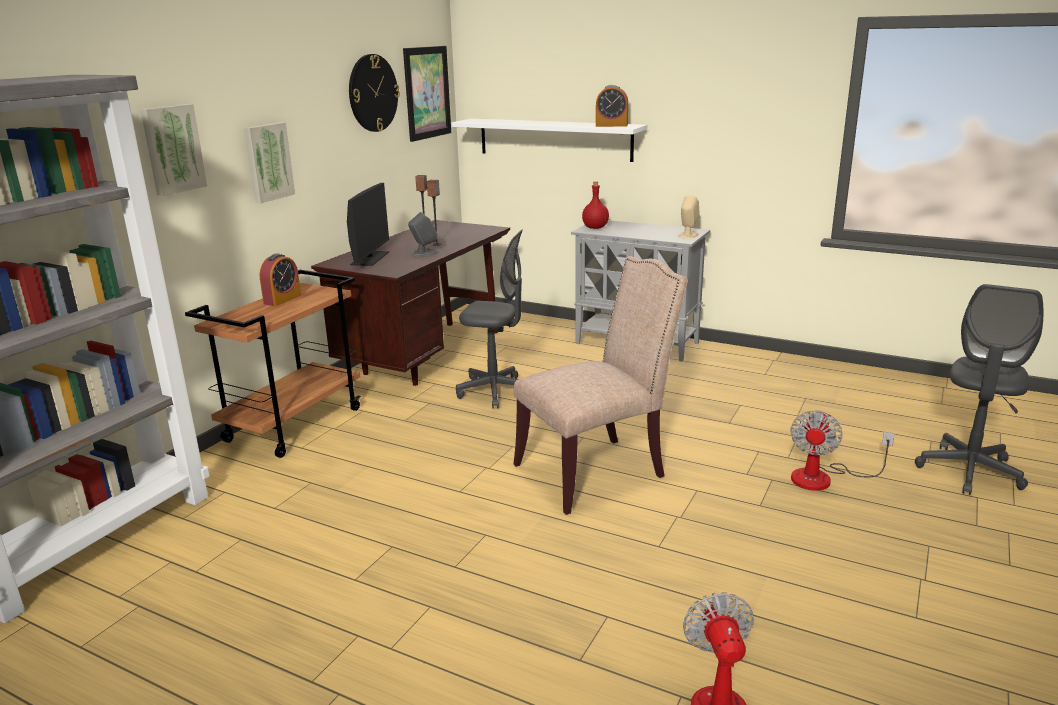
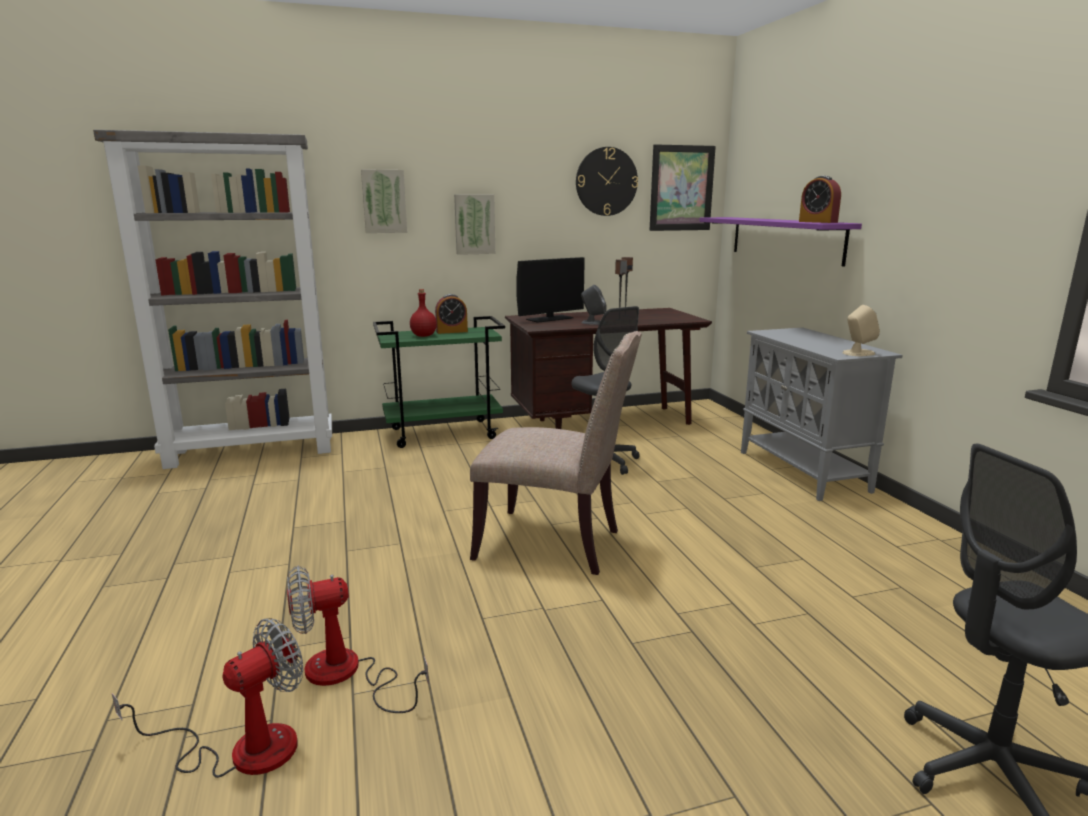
camera: 45 degrees right, 5 degrees down
brown cart [185,270,361,458] -> green cart [373,316,505,448]
white shelf [452,118,647,162] -> purple shelf [699,217,862,267]
red bottle [582,182,609,229] -> red bottle moved to [410,289,437,337]
fan [790,410,895,491] -> fan moved to [287,565,429,713]

